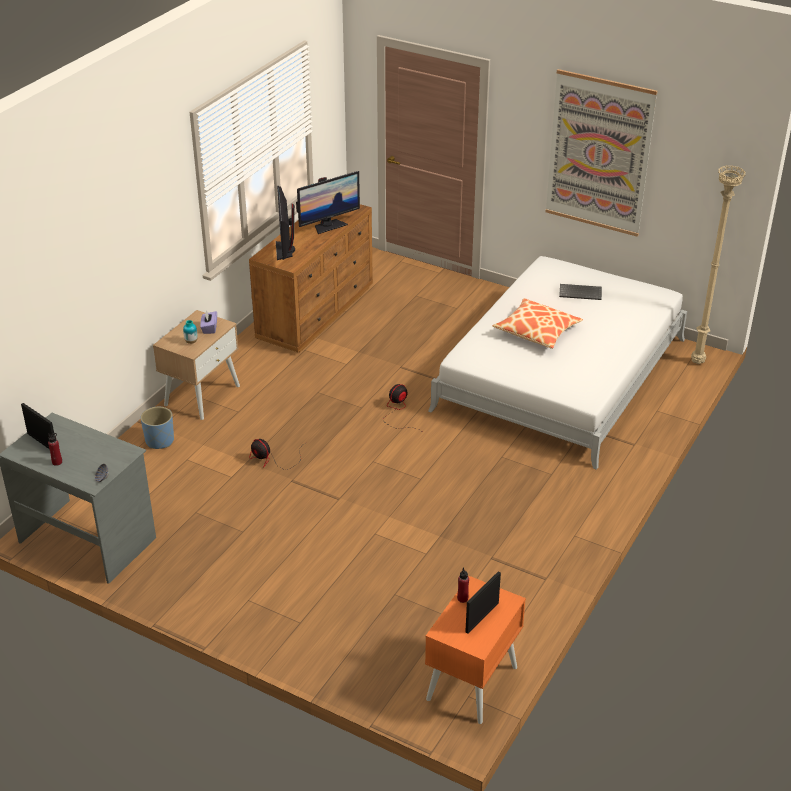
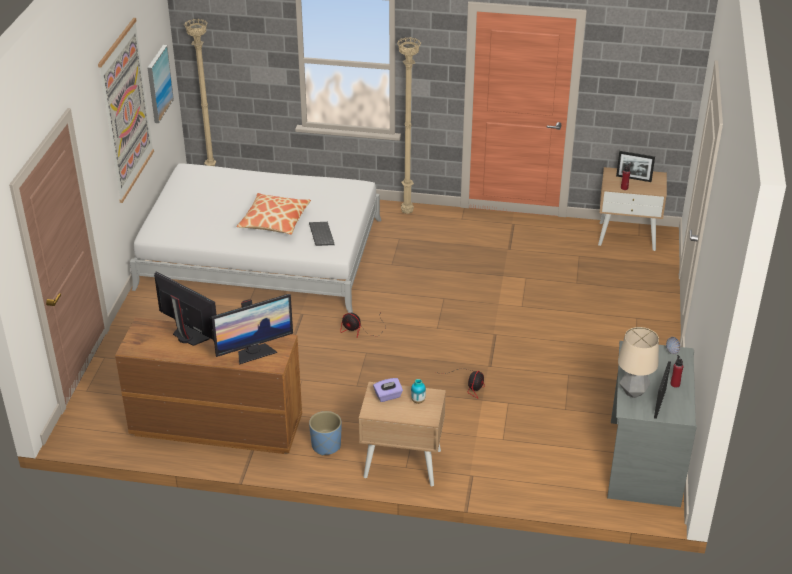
camera: 110 degrees left, 0 degrees up
blue planter [141,407,174,449] -> blue planter moved to [309,411,341,456]
orange nightstand [425,576,526,724] -> beige nightstand [598,167,667,251]
keyboard [559,284,602,300] -> keyboard moved to [309,222,335,246]
none -> picture [147,45,174,123]
none -> beige floor lamp [397,37,421,214]
none -> table lamp [618,327,659,398]

